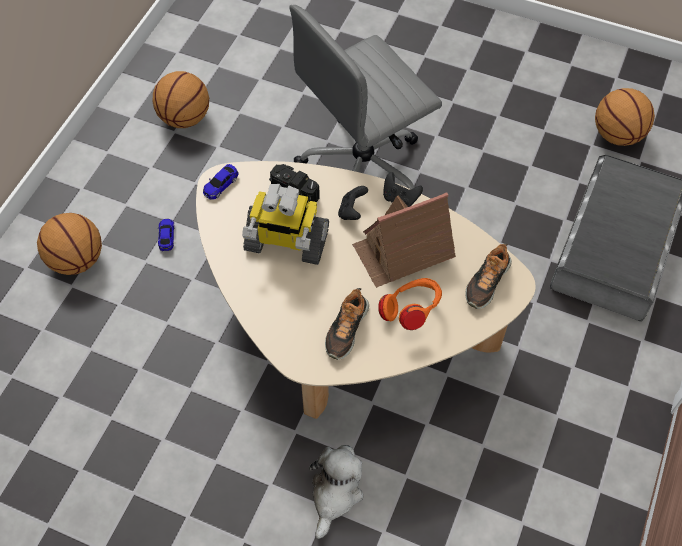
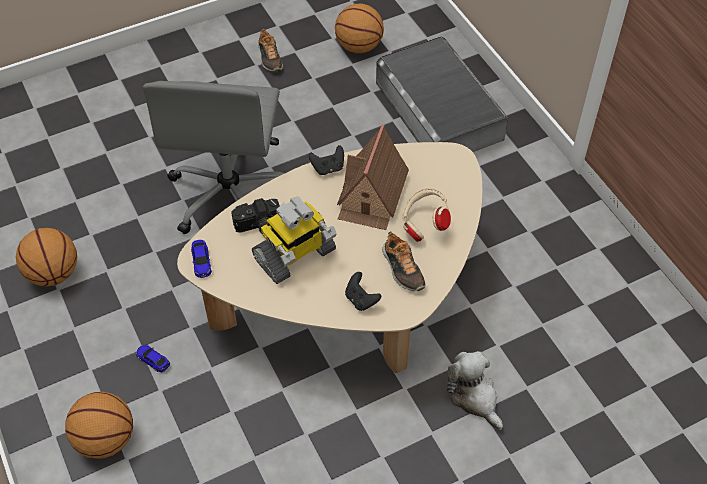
camera: 50 degrees left, 5 degrees down
black game controller [338,186,368,220] -> black game controller moved to [345,272,381,311]
orange headphones [378,278,442,330] -> beige headphones [402,188,451,242]
shoe [465,243,512,309] -> shoe moved to [258,29,283,72]

